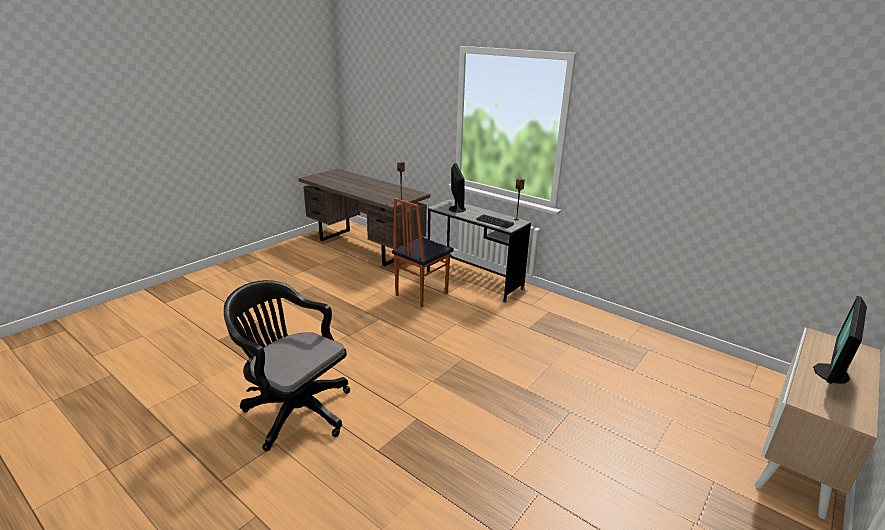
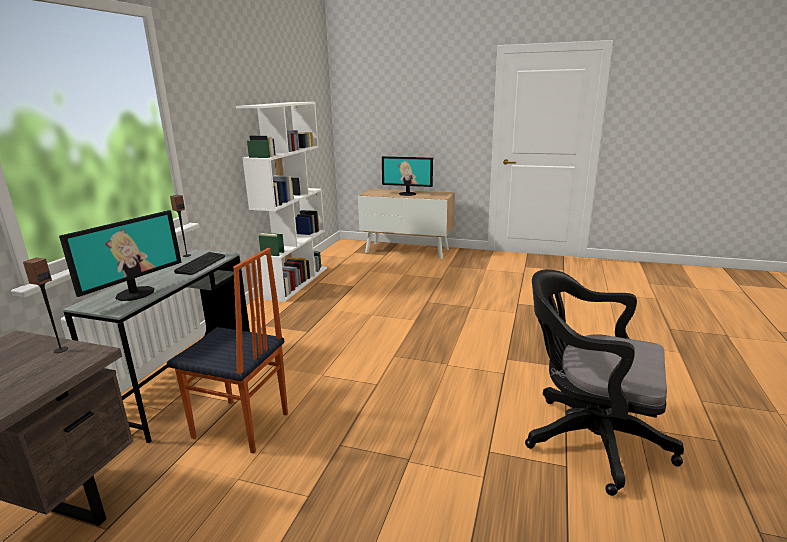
camera: 110 degrees left, 5 degrees down
black office chair [224,280,350,451] -> black office chair turned 105 degrees clockwise [525,269,684,496]
monitor [449,163,466,213] -> monitor turned 150 degrees clockwise [59,210,182,301]
none -> white bookcase [236,102,327,302]

